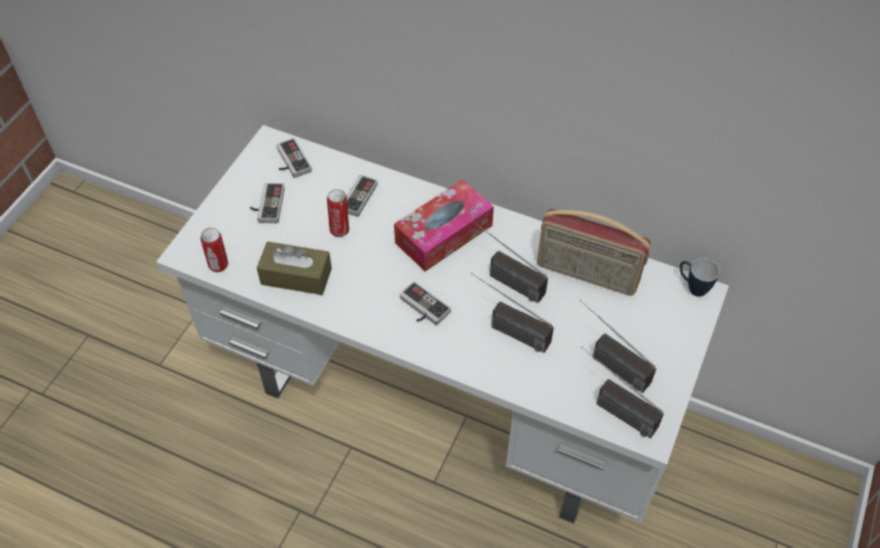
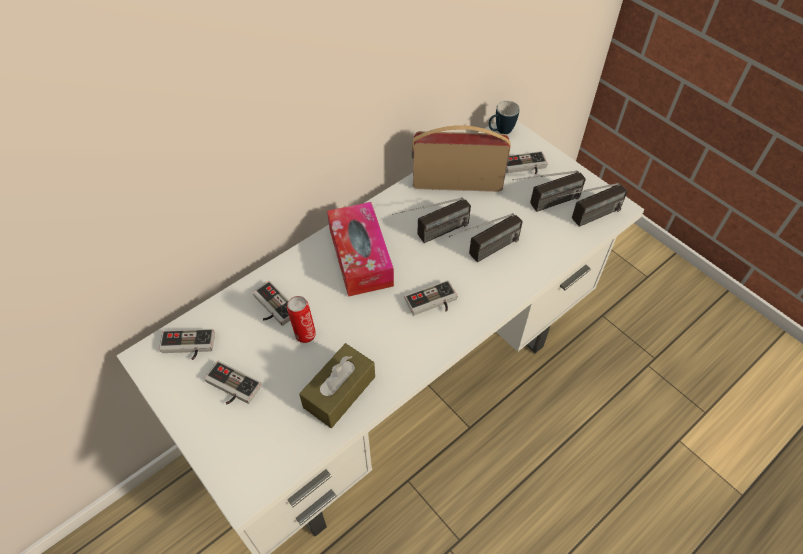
camera: 65 degrees left, 0 degrees up
can [201,228,228,272] -> none
radio [537,209,651,296] -> radio turned 135 degrees counterclockwise [412,125,511,192]
none -> game controller [506,151,548,174]

